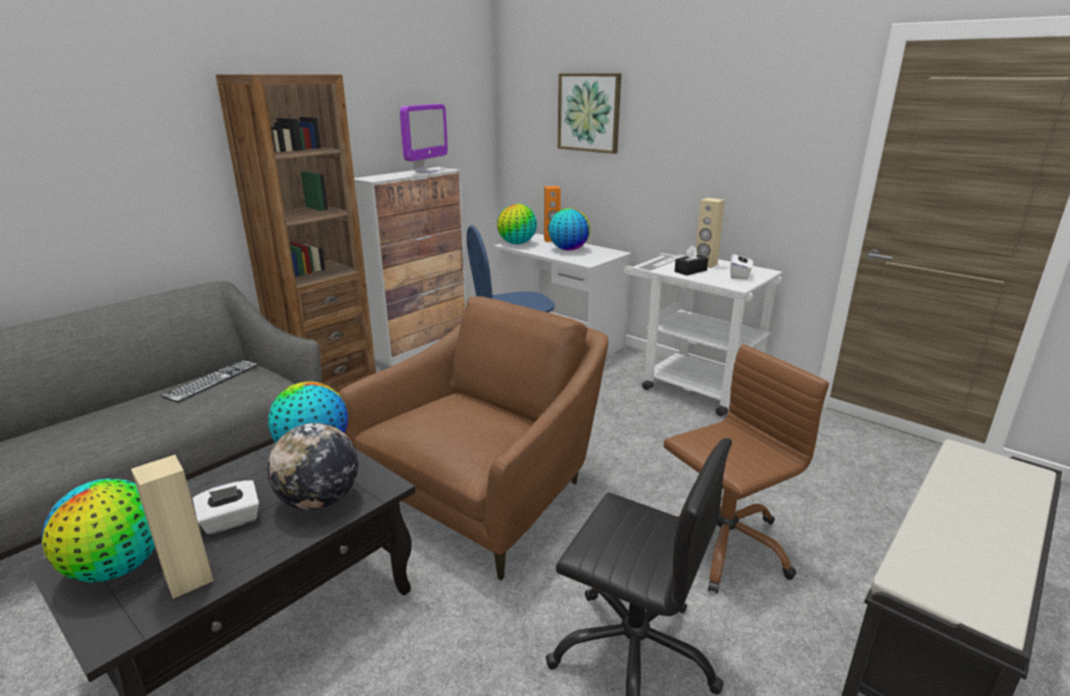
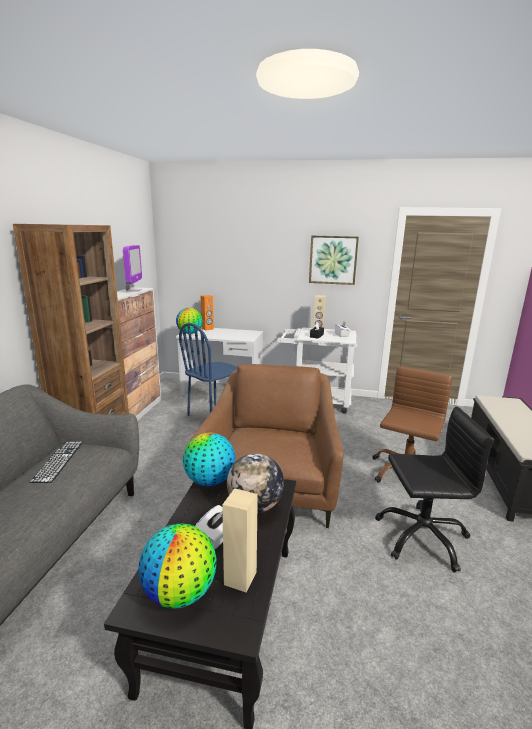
camera: 30 degrees left, 5 degrees down
globe [549,208,590,251] -> none
picture [558,73,621,154] -> picture moved to [309,236,359,285]

